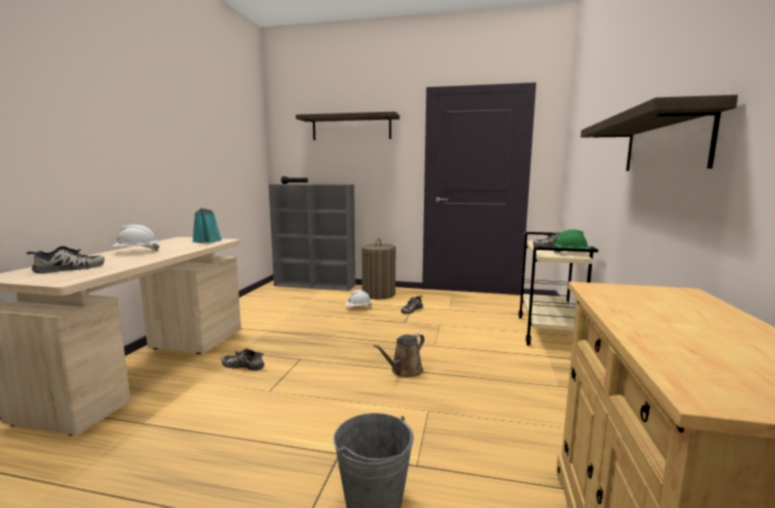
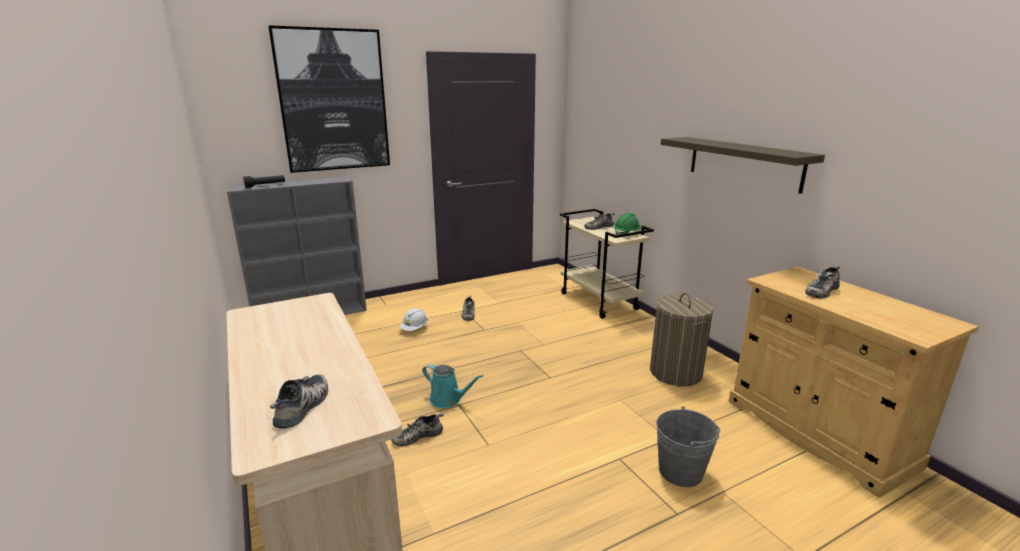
camera: 40 degrees left, 10 degrees up
white hard hat [111,225,160,251] -> none
turquoise watering can [192,208,222,243] -> turquoise watering can moved to [423,364,483,408]
shelf [296,112,400,140] -> picture [268,25,390,173]
laundry basket [361,239,396,299] -> laundry basket moved to [650,293,713,387]
brown watering can [374,333,424,378] -> none
none -> shoe [805,266,840,298]

